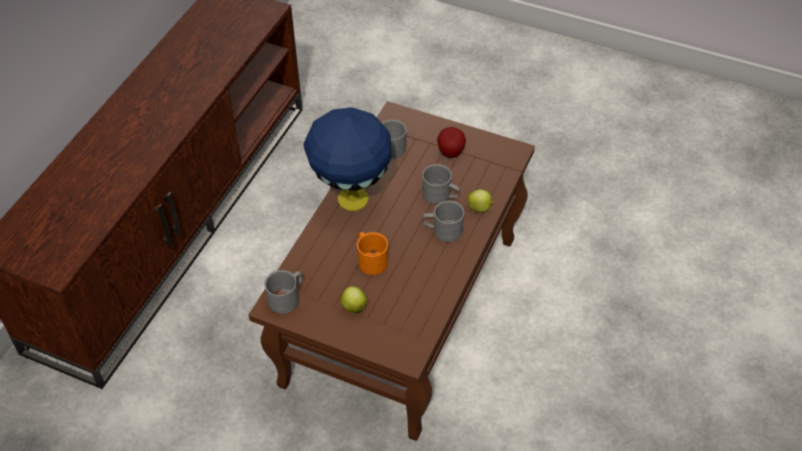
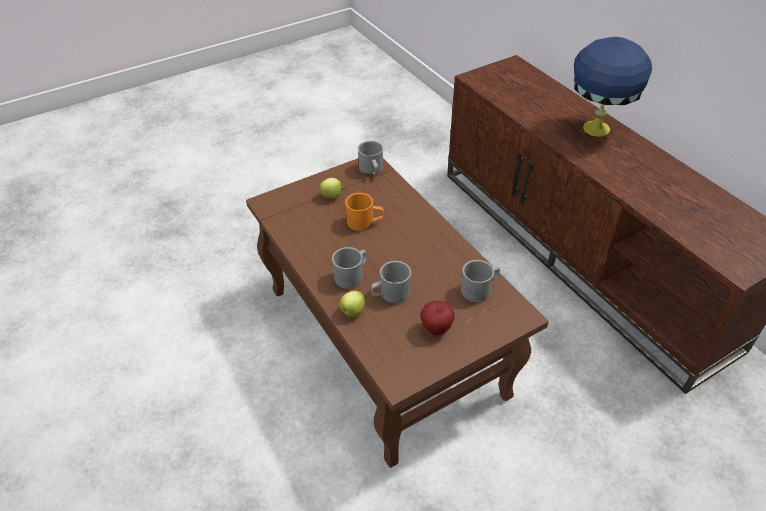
camera: 125 degrees right, 5 degrees down
blue table lamp [303,107,391,211] -> blue table lamp moved to [574,37,652,137]

